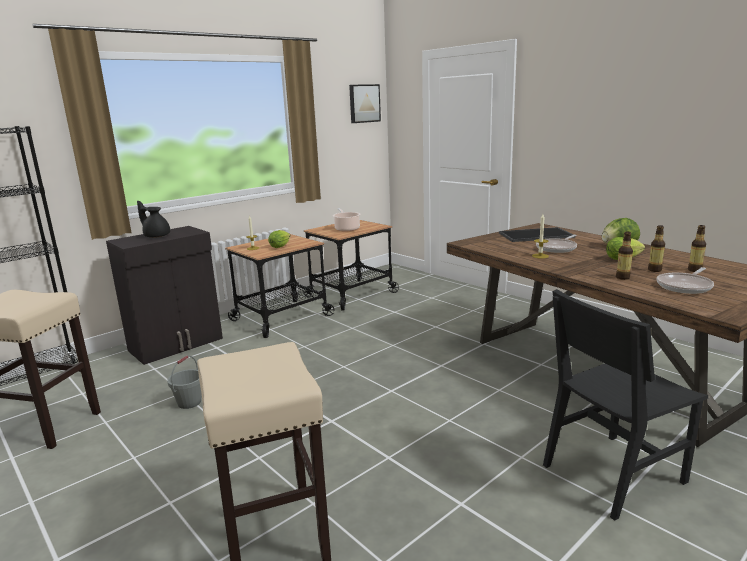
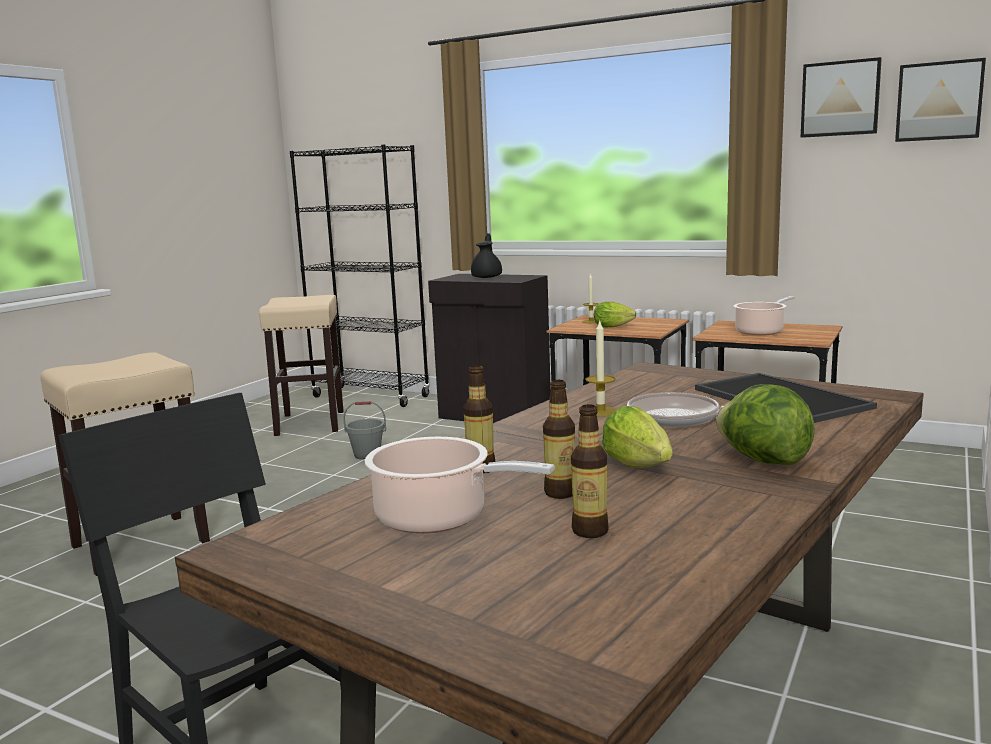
camera: 70 degrees right, 5 degrees down
frying pan [657,267,714,294] -> cooking pot [365,437,555,534]
none -> picture [801,57,882,138]

